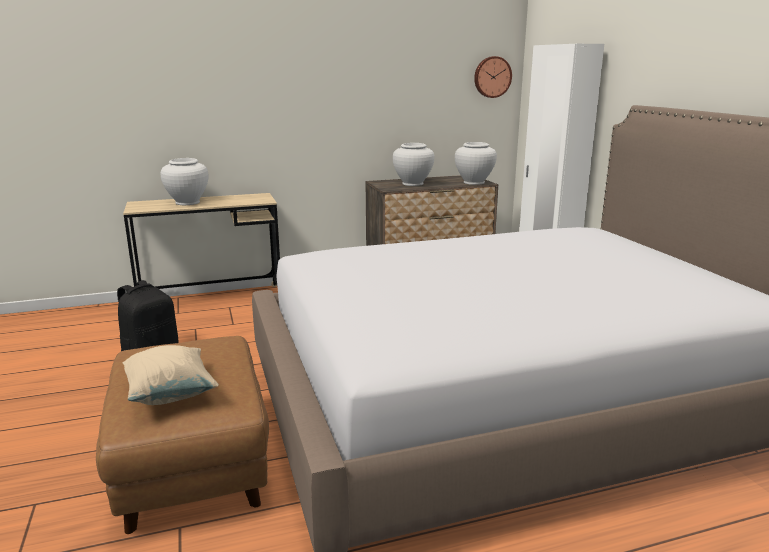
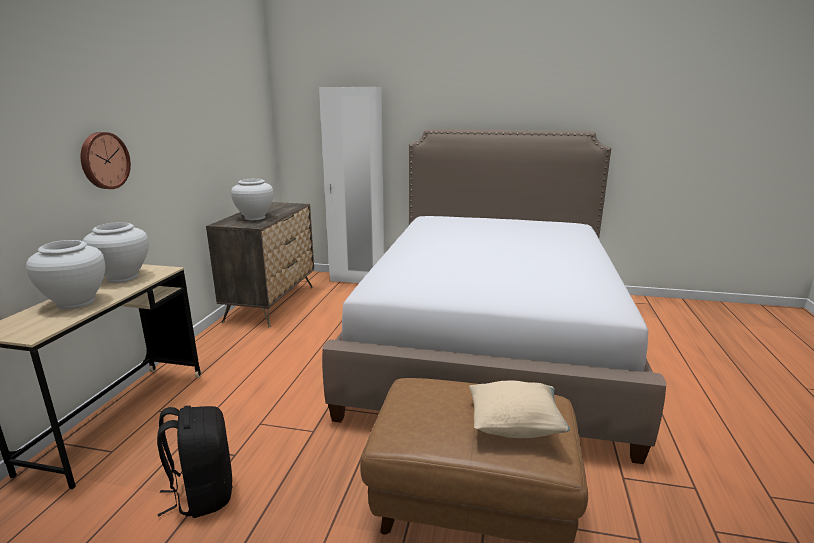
camera: 60 degrees left, 0 degrees up
white vase [455,142,497,185] -> white vase moved to [82,222,149,283]
wall clock [474,56,512,98] -> wall clock moved to [80,132,131,189]

